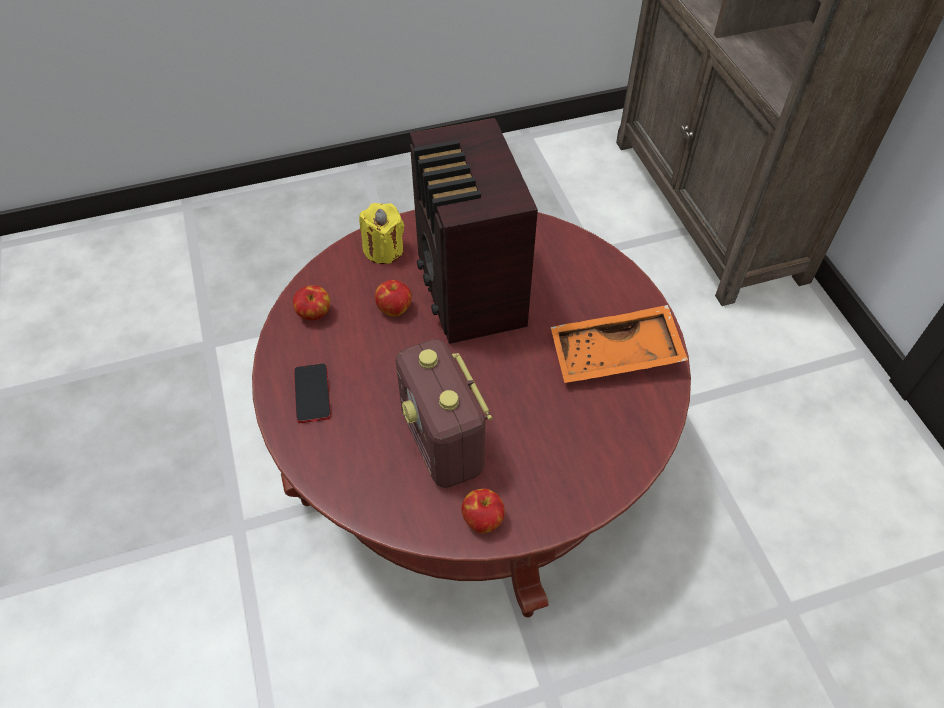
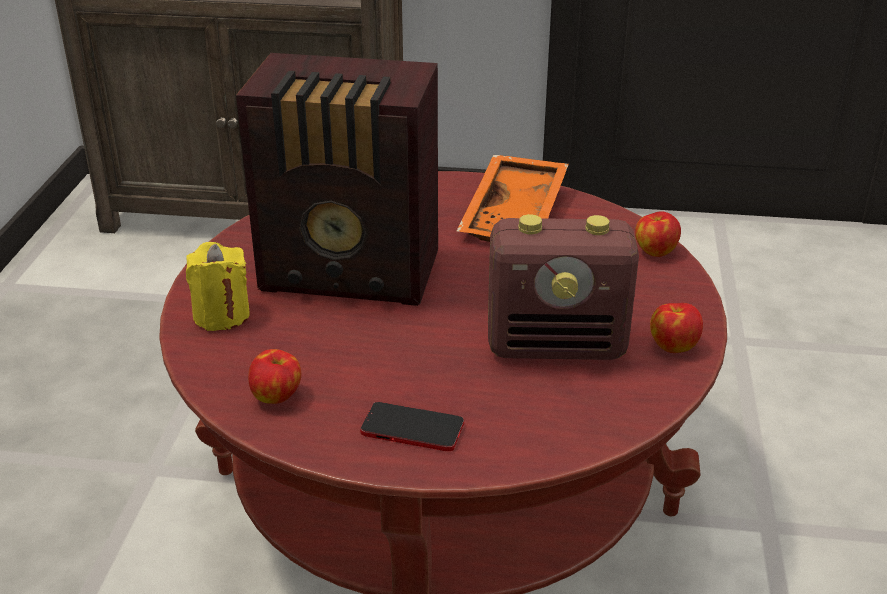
camera: 65 degrees left, 20 degrees down
apple [375,280,412,317] -> apple moved to [635,211,681,257]

